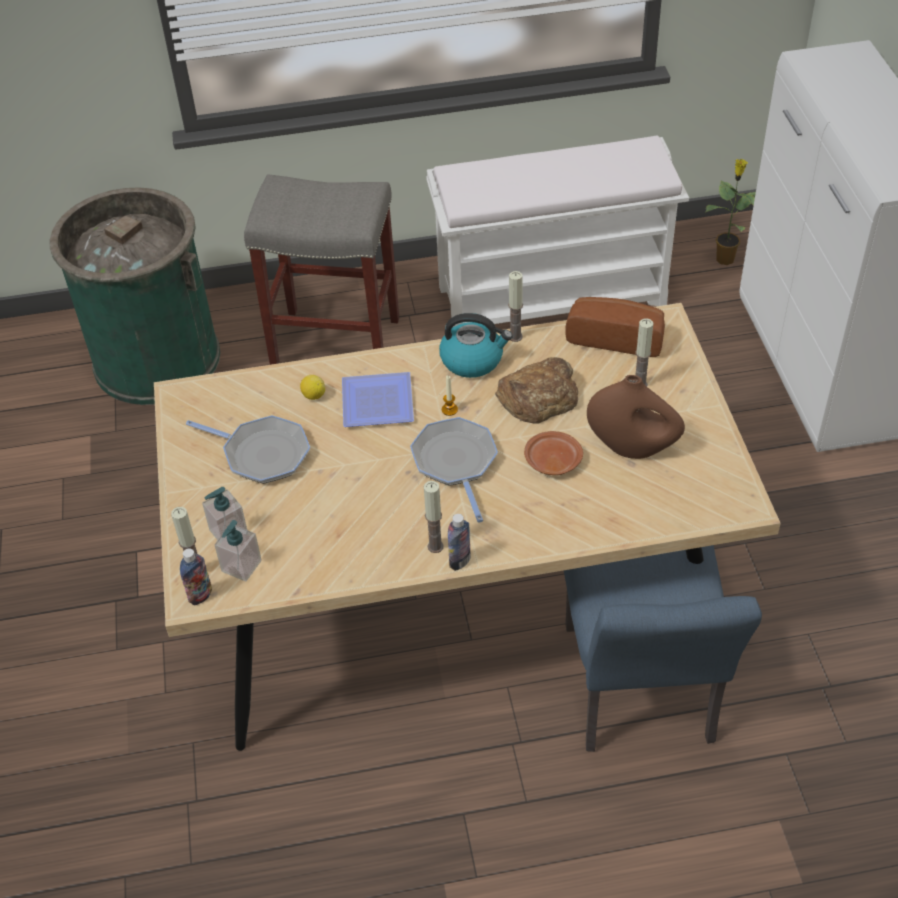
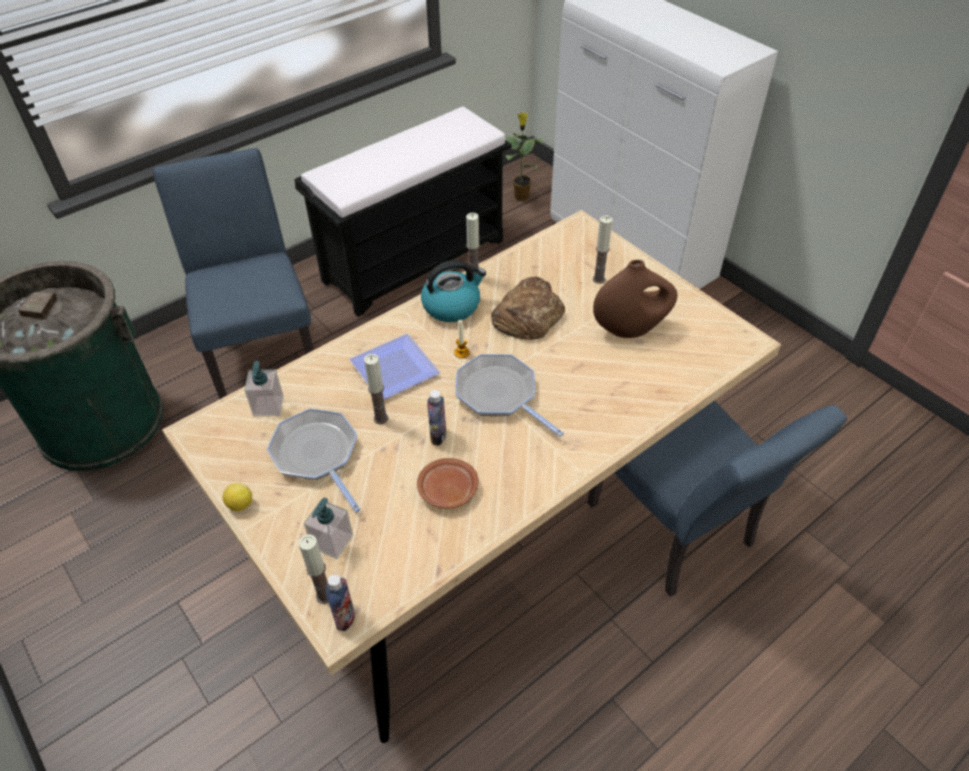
camera: 30 degrees left, 0 degrees up
frying pan [186,415,310,484] -> frying pan turned 120 degrees counterclockwise [267,409,361,512]
soap dispenser [215,520,262,581] -> soap dispenser moved to [244,361,284,417]
grey stool [244,174,399,365] -> blue chair [153,148,313,399]
lemon [300,375,325,400] -> lemon moved to [222,483,252,511]
candle [424,481,444,553] -> candle moved to [364,354,388,424]
white bench [426,135,689,328] -> black bench [294,107,512,317]
bottle [448,514,471,571] -> bottle moved to [427,390,446,446]
brown plate [524,431,583,475] -> brown plate moved to [417,458,479,509]
bread [565,297,665,357] -> none

